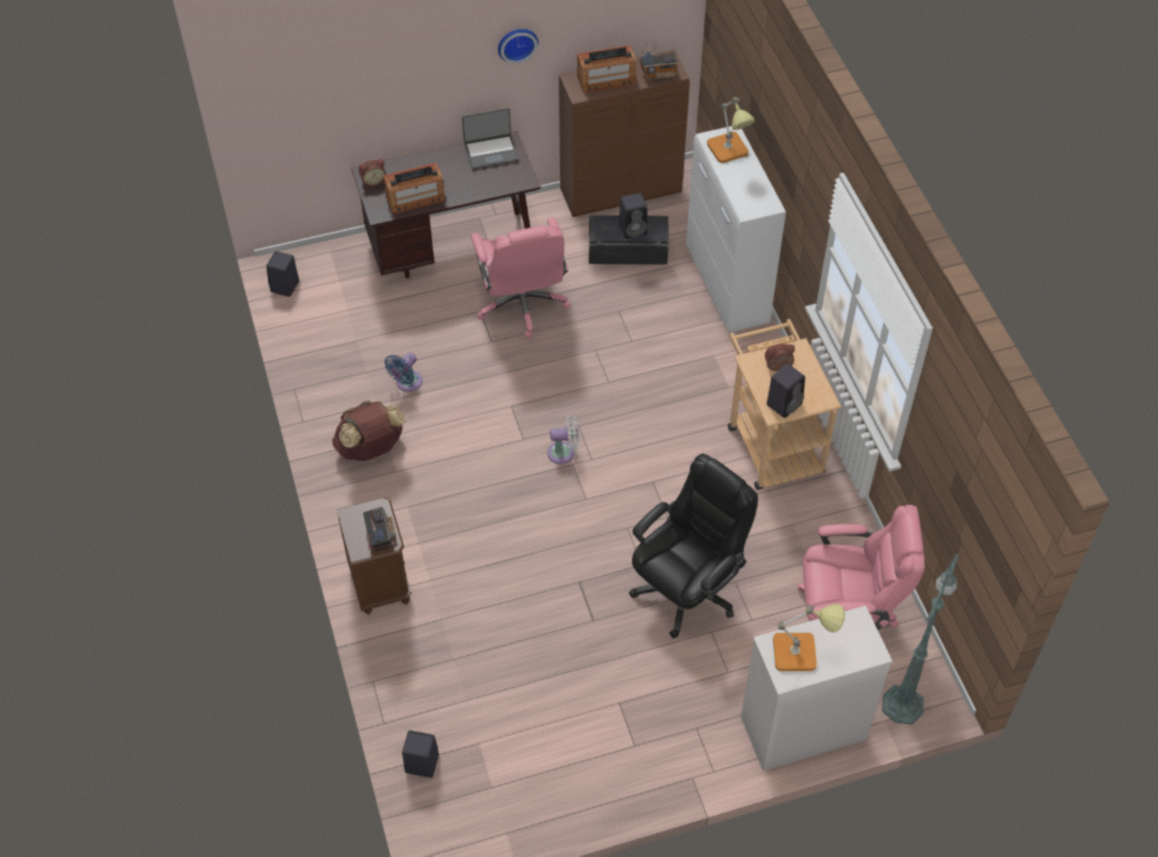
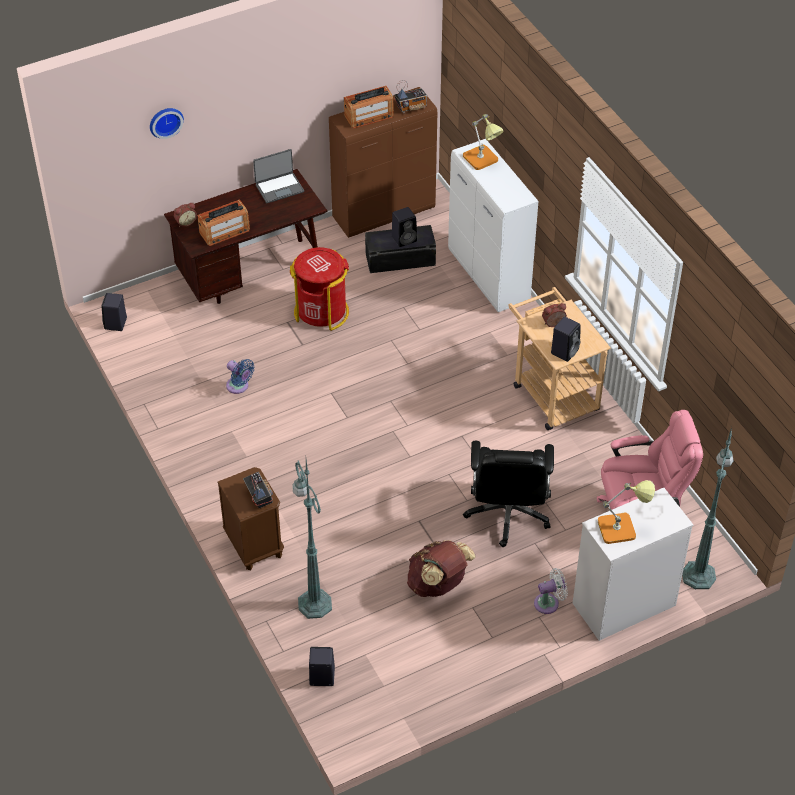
camera: 10 degrees left, 5 degrees down
brown backpack [332,400,405,461] -> brown backpack moved to [407,540,476,597]
blue fan [384,353,422,392] -> blue fan turned 75 degrees counterclockwise [226,359,255,394]
pink office chair [471,218,570,338] -> red trash can [290,247,349,331]
wall clock [498,29,538,64] -> wall clock moved to [150,108,184,139]
white fan [547,415,579,464] -> white fan moved to [534,568,568,614]
black office chair [629,454,758,638] -> black office chair turned 150 degrees clockwise [463,441,554,547]
none -> green floor lamp [292,460,332,619]

